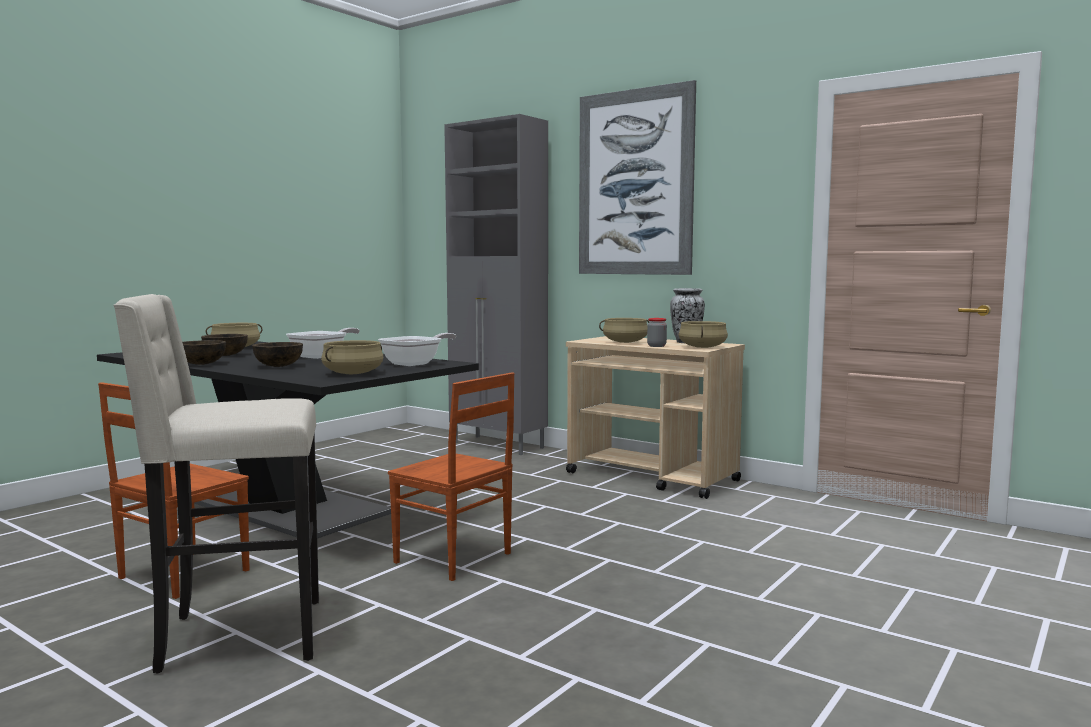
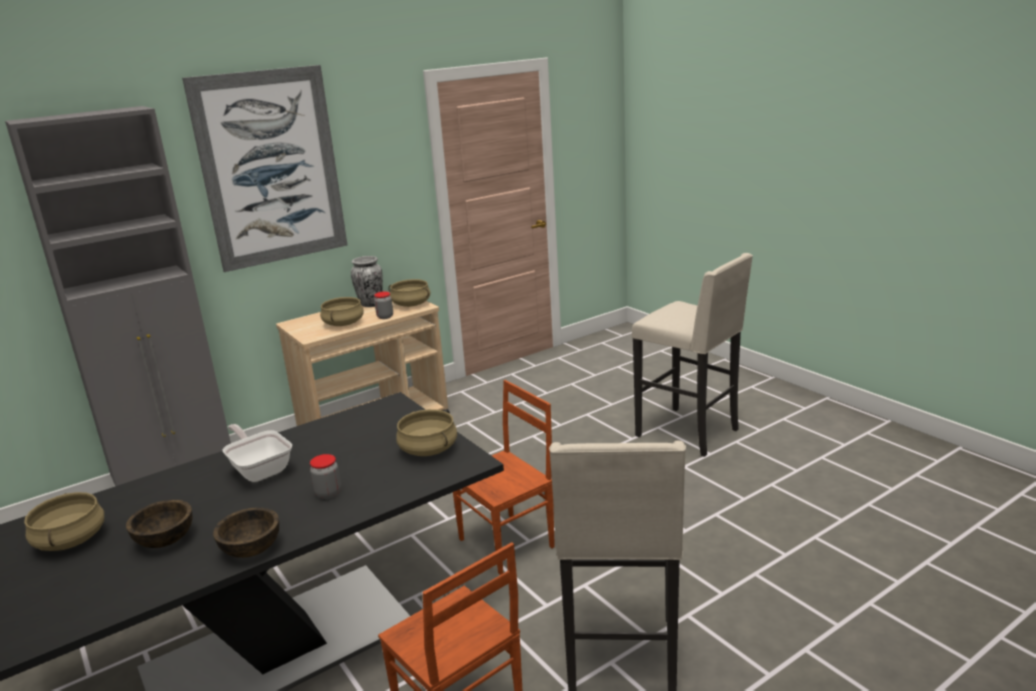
camera: 70 degrees left, 15 degrees up
brown bowl [252,342,303,367] -> jar [310,454,341,499]
frying pan [378,333,456,366] -> none
none -> beige stool [632,253,753,457]

